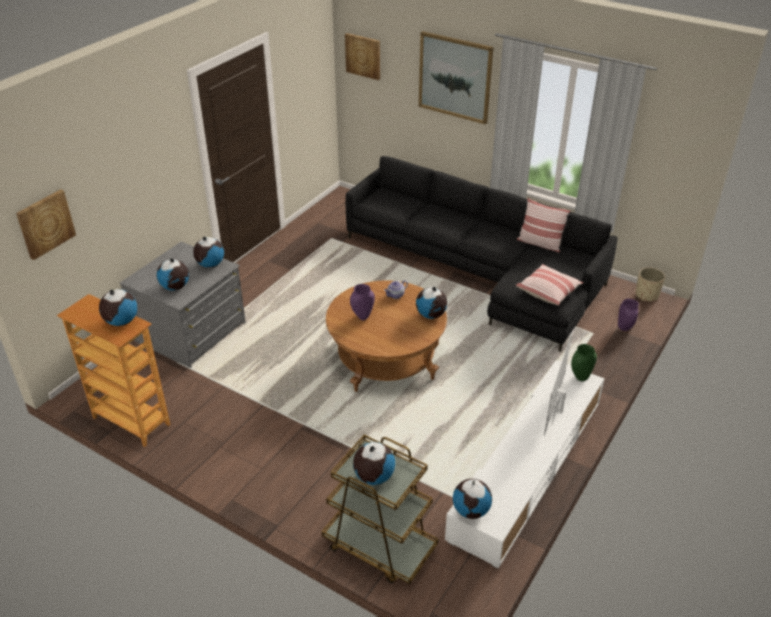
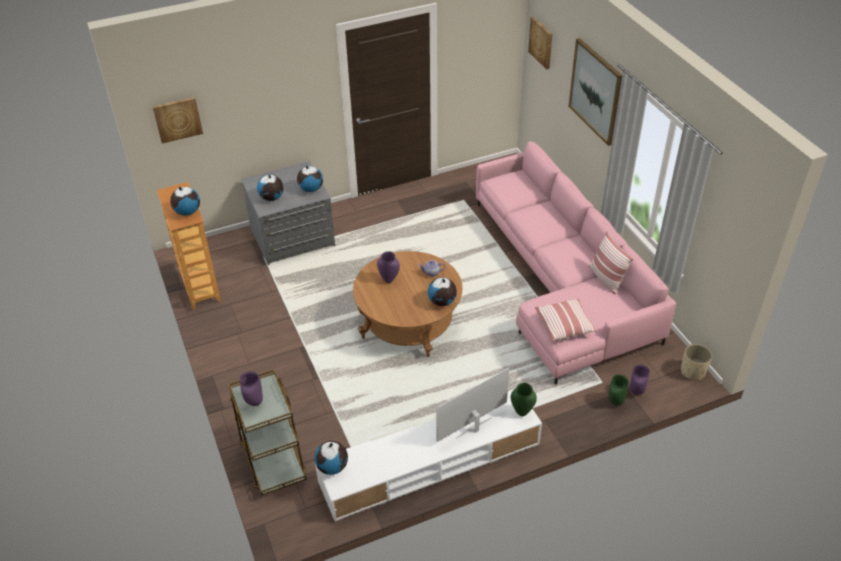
camera: 35 degrees right, 5 degrees up
black sofa [345,156,618,352] -> pink sofa [476,141,676,385]
globe [353,442,395,485] -> purple vase [240,371,263,406]
none -> green vase [609,374,629,406]

